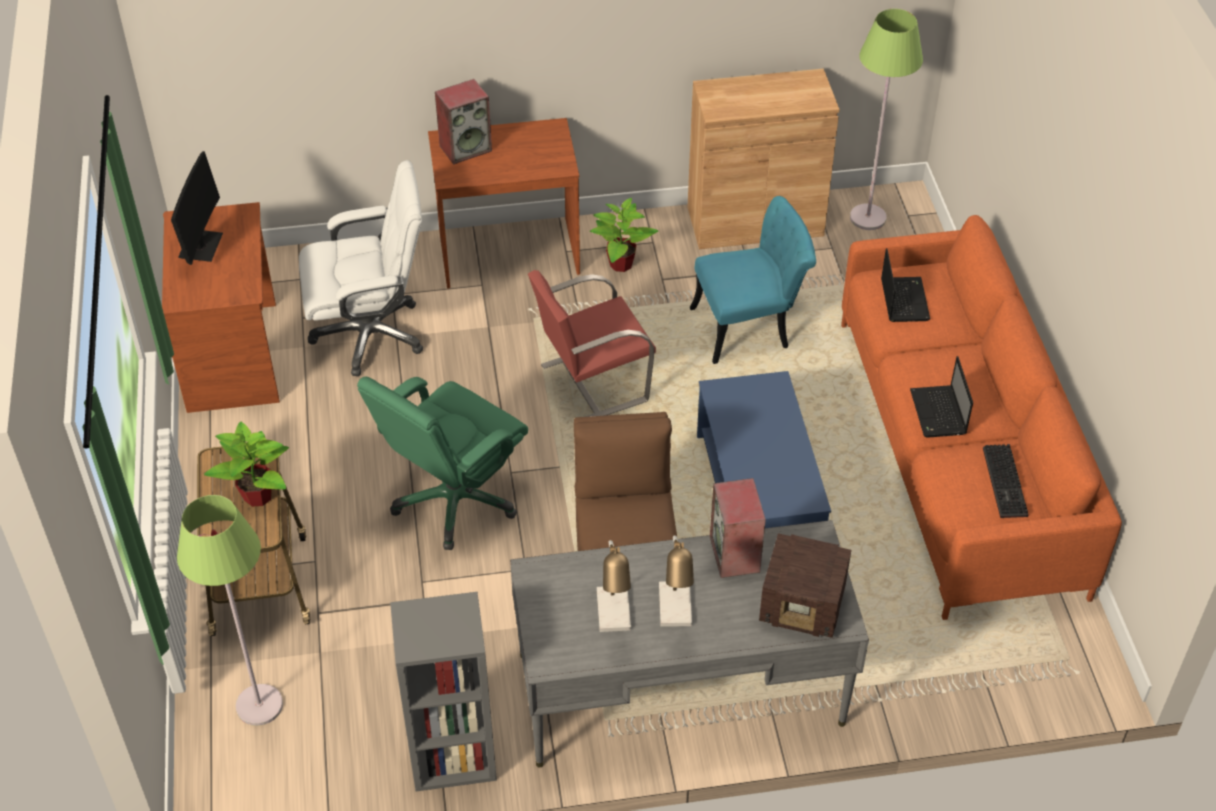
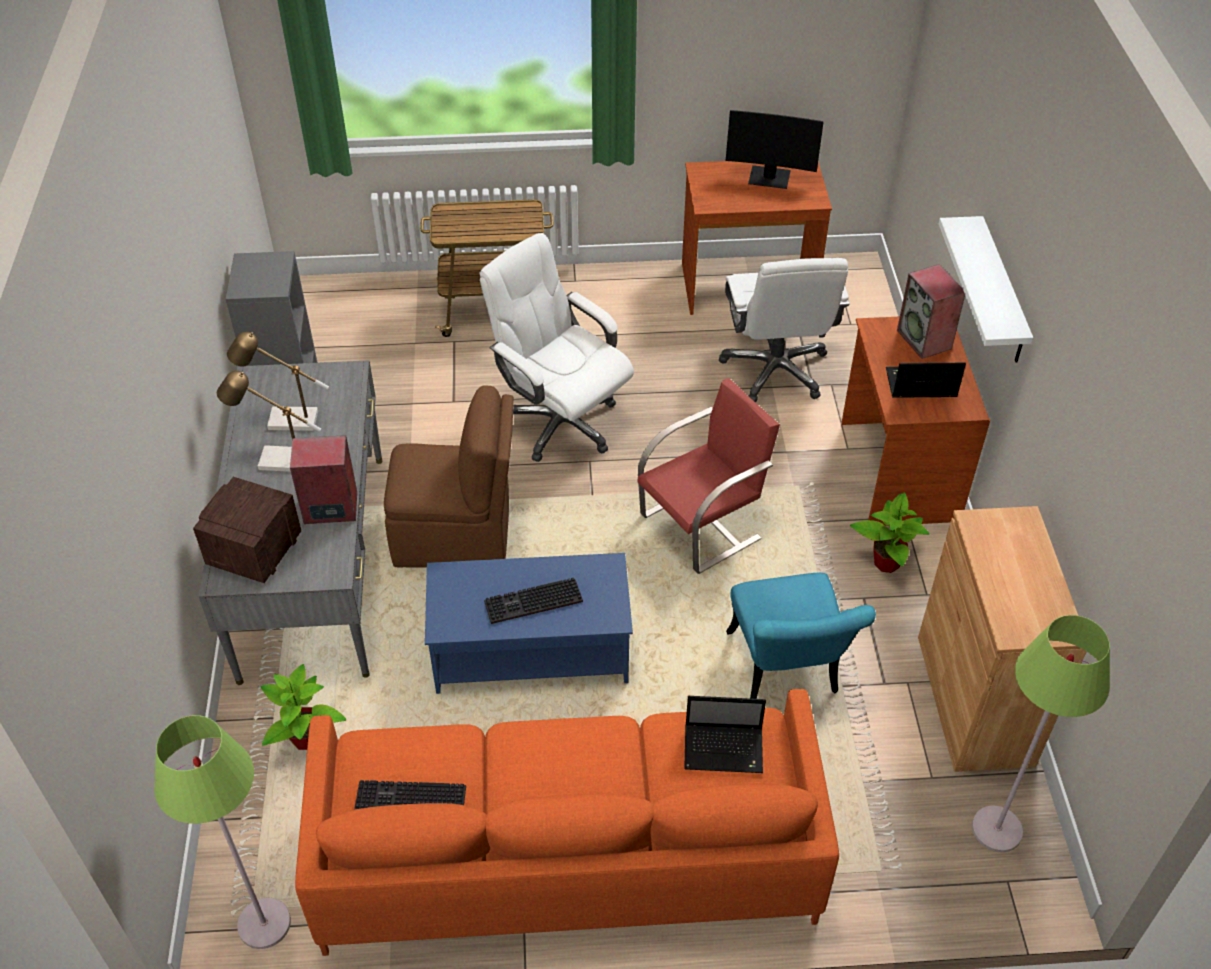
camera: 95 degrees right, 0 degrees up
green floor lamp [177,495,283,726] -> green floor lamp moved to [154,715,291,949]
potted plant [204,422,289,507] -> potted plant moved to [261,664,346,750]
green office chair [357,376,528,550] -> white office chair [479,233,634,462]
red chair [528,270,656,417] -> red chair turned 75 degrees clockwise [637,378,780,574]
laptop [910,356,973,438] -> laptop moved to [886,363,966,398]
none -> keyboard [484,578,583,624]
none -> white shelf [939,216,1033,362]

